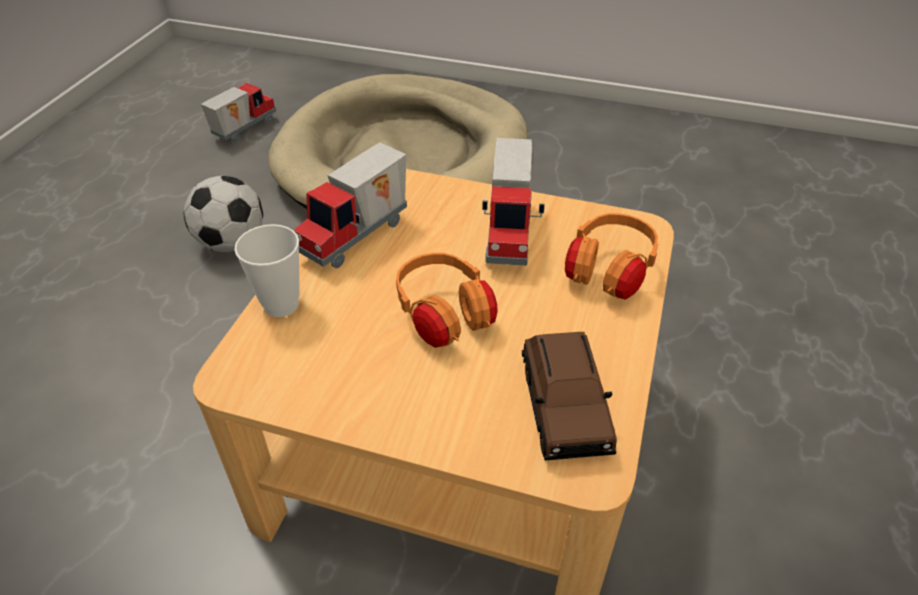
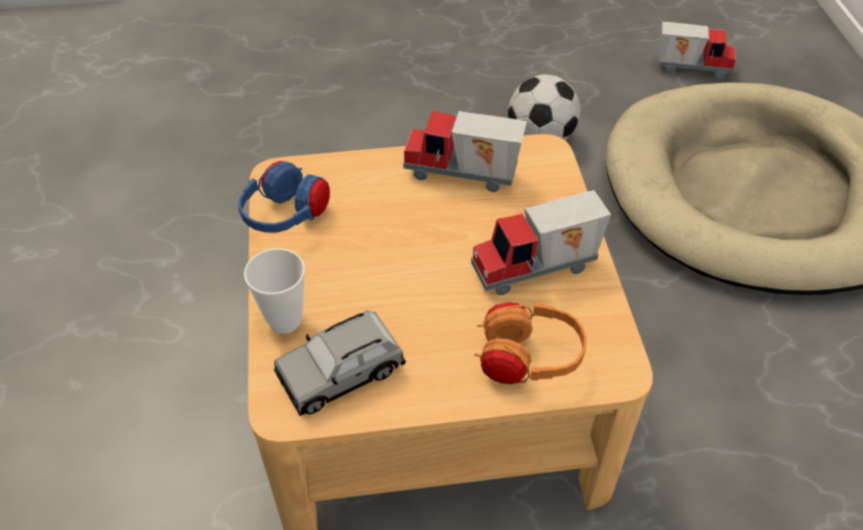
camera: 65 degrees right, 5 degrees up
cup [234,224,300,317] -> cup moved to [244,248,305,334]
orange headphones [396,253,498,348] -> none
brown toy car [522,332,617,460] -> grey toy car [274,310,406,416]
none -> blue headphones [238,161,330,233]

